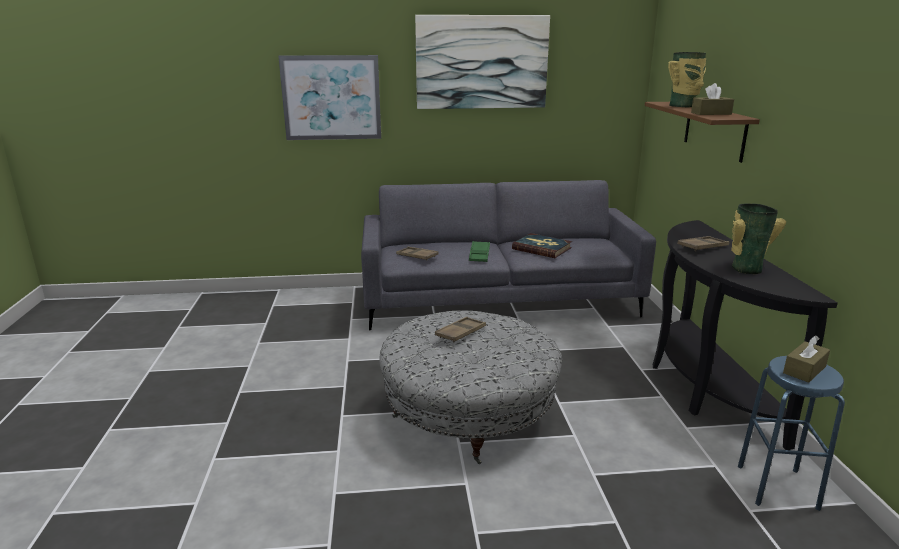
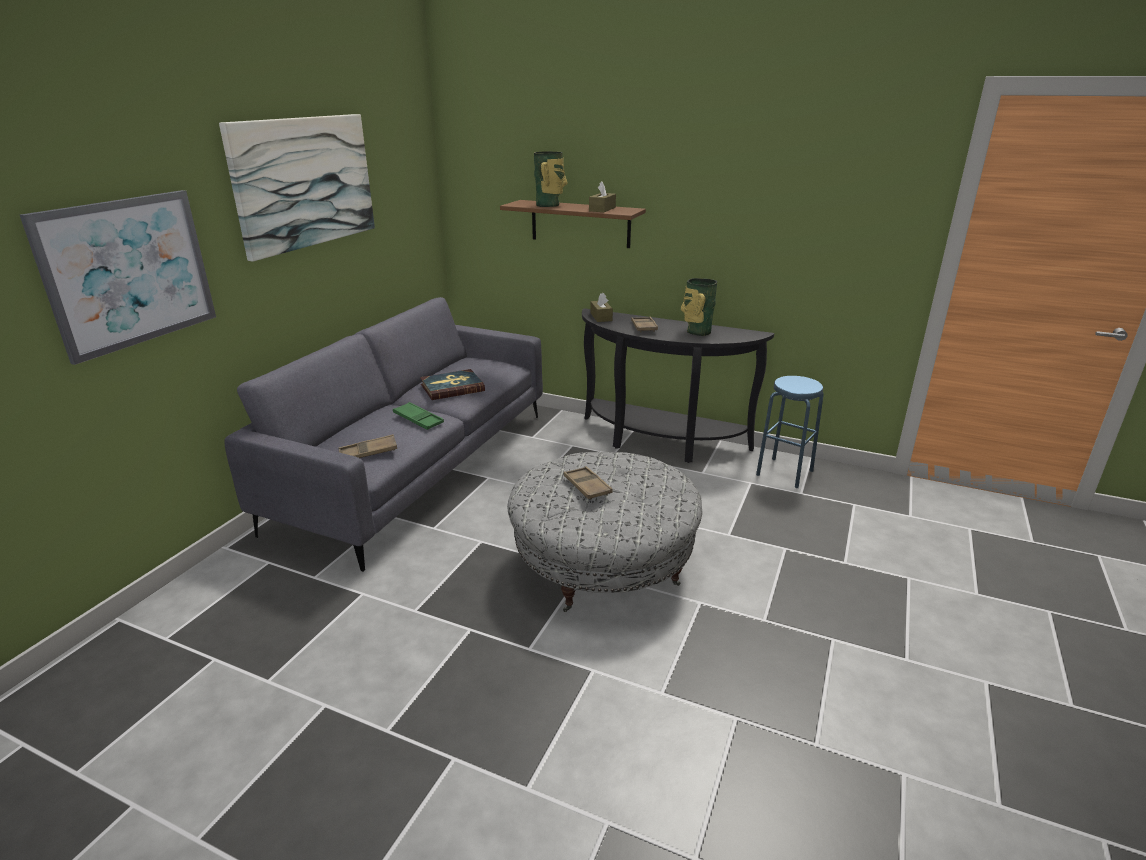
camera: 60 degrees left, 5 degrees up
brown tissue box [783,336,830,383] -> brown tissue box moved to [590,293,613,322]

